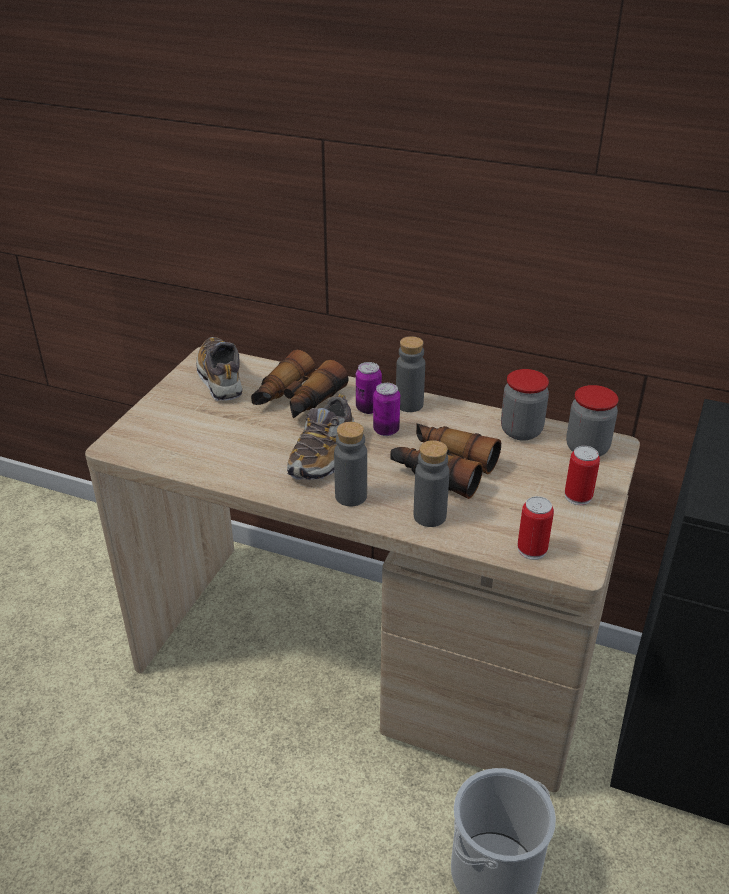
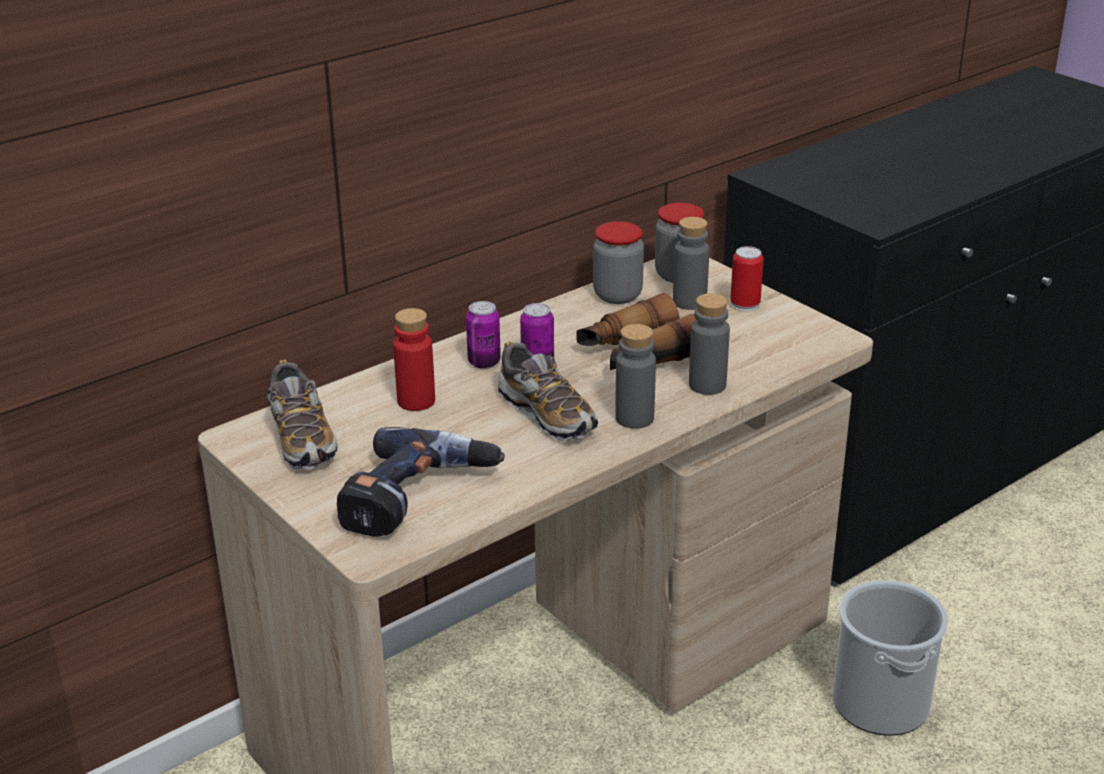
camera: 60 degrees left, 5 degrees down
shoe [196,337,243,401] -> shoe turned 120 degrees counterclockwise [267,360,338,470]
binoculars [251,350,349,418] -> red bottle [393,308,435,411]
grey bottle [396,336,425,412] -> grey bottle moved to [673,217,709,310]
can [517,496,554,560] -> none
none -> power drill [337,427,504,537]

